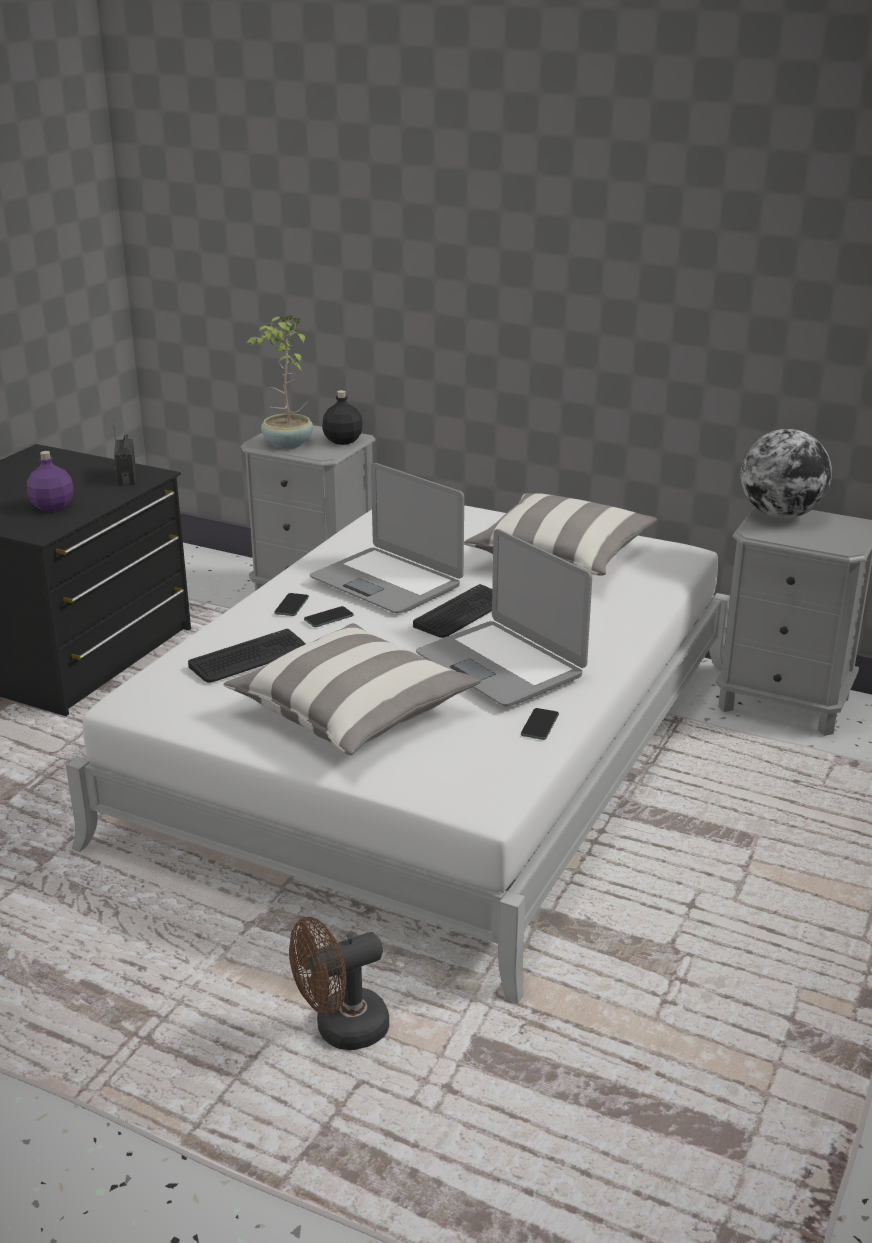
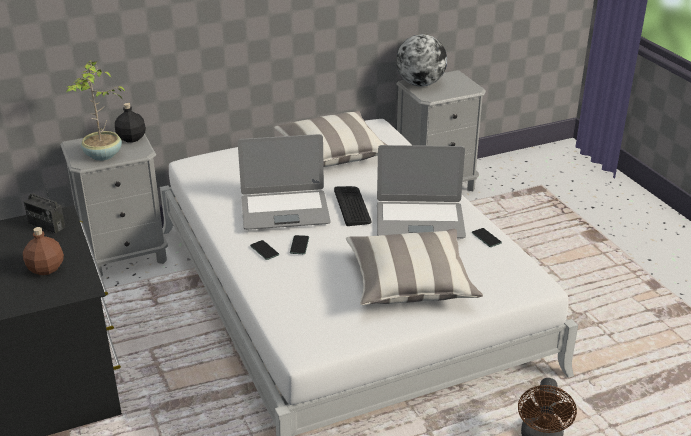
camera: 50 degrees left, 5 degrees up
purple bottle [27,451,74,511] -> brown bottle [23,227,64,275]
keyboard [188,629,305,682] -> none

